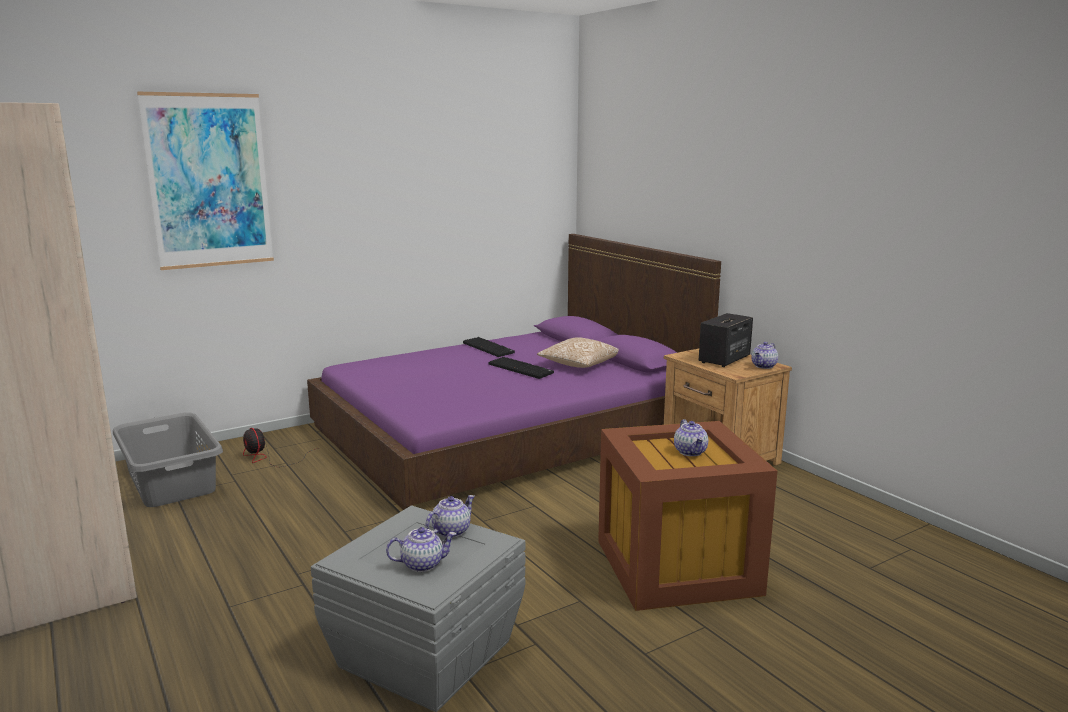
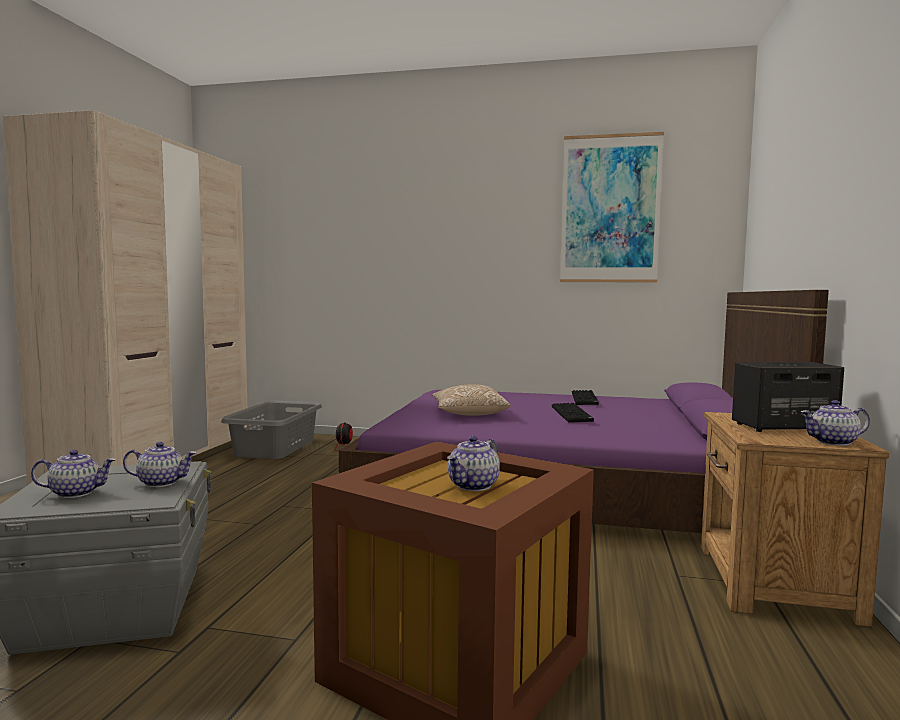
camera: 45 degrees right, 10 degrees down
picture [137,92,274,270] -> picture moved to [560,132,664,283]
teapot [386,527,456,572] -> teapot turned 45 degrees counterclockwise [31,450,116,498]
pillow [537,337,619,368] -> pillow moved to [432,384,511,416]

